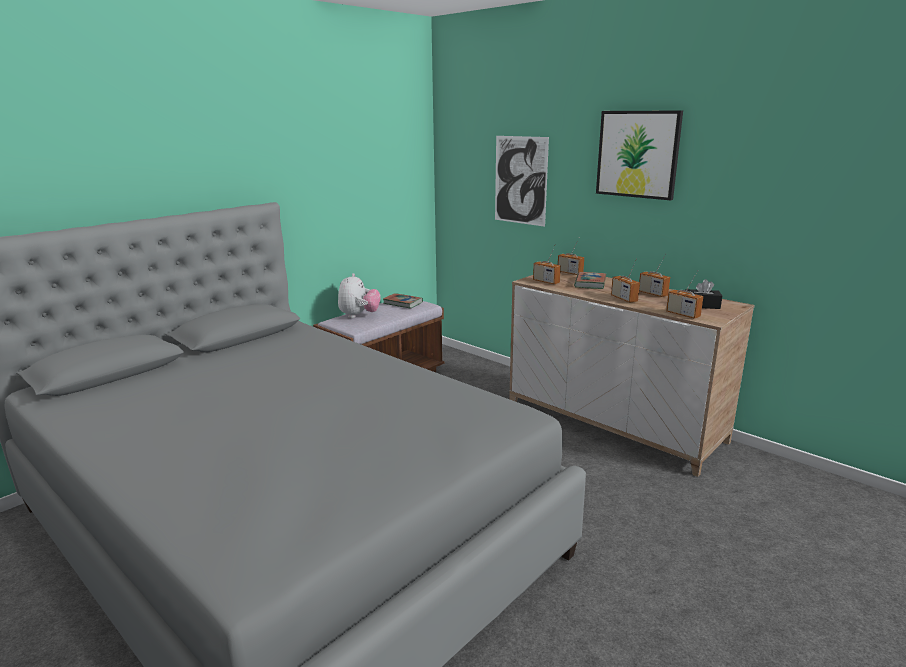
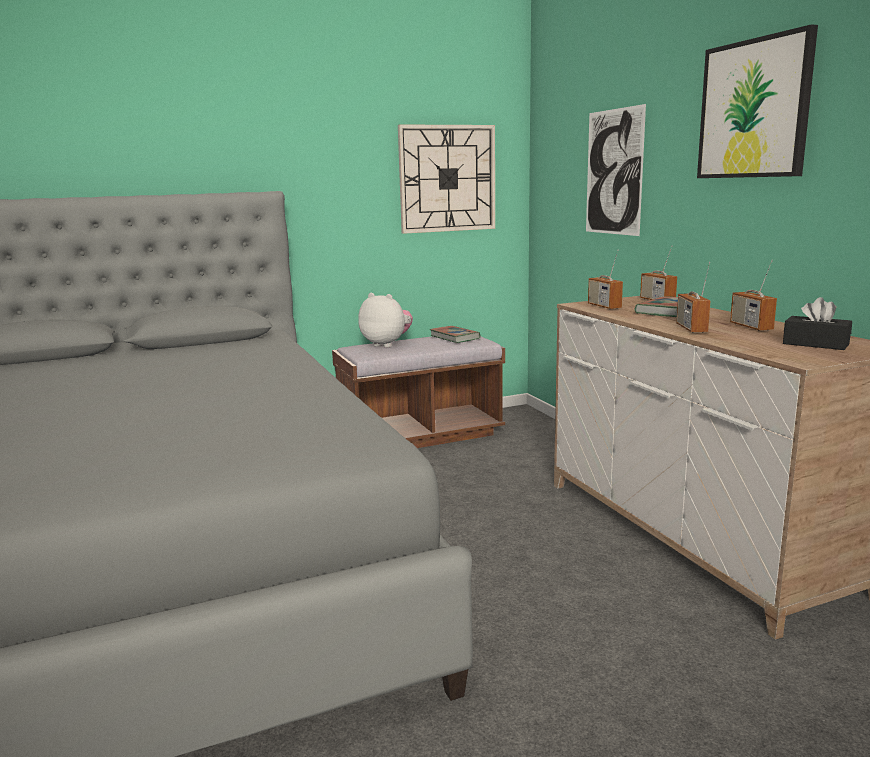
camera: 25 degrees right, 5 degrees down
plush toy [338,273,380,318] -> plush toy turned 90 degrees counterclockwise [358,293,413,348]
radio [666,270,703,319] -> none
none -> wall clock [398,124,495,234]

